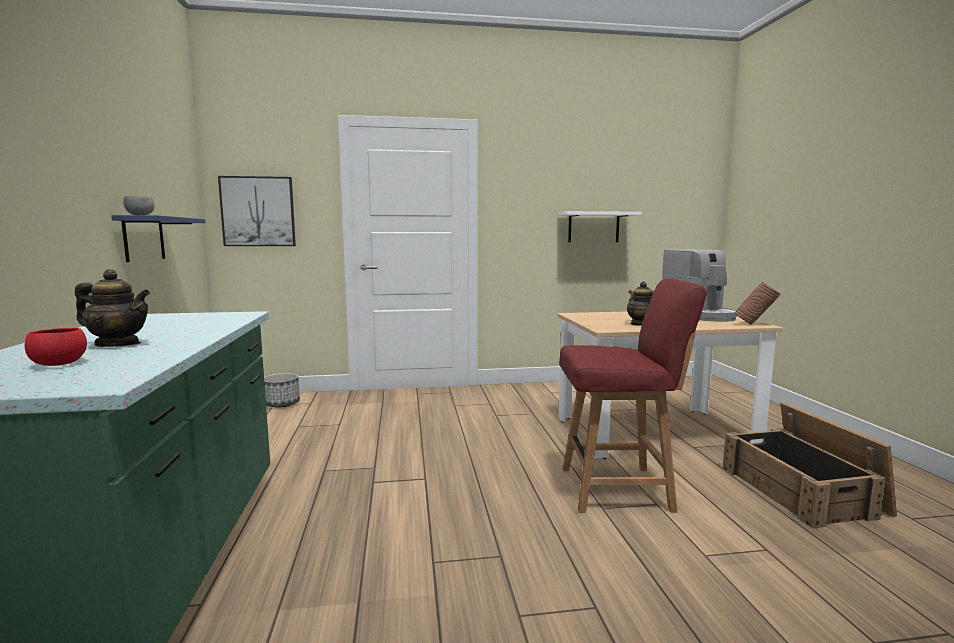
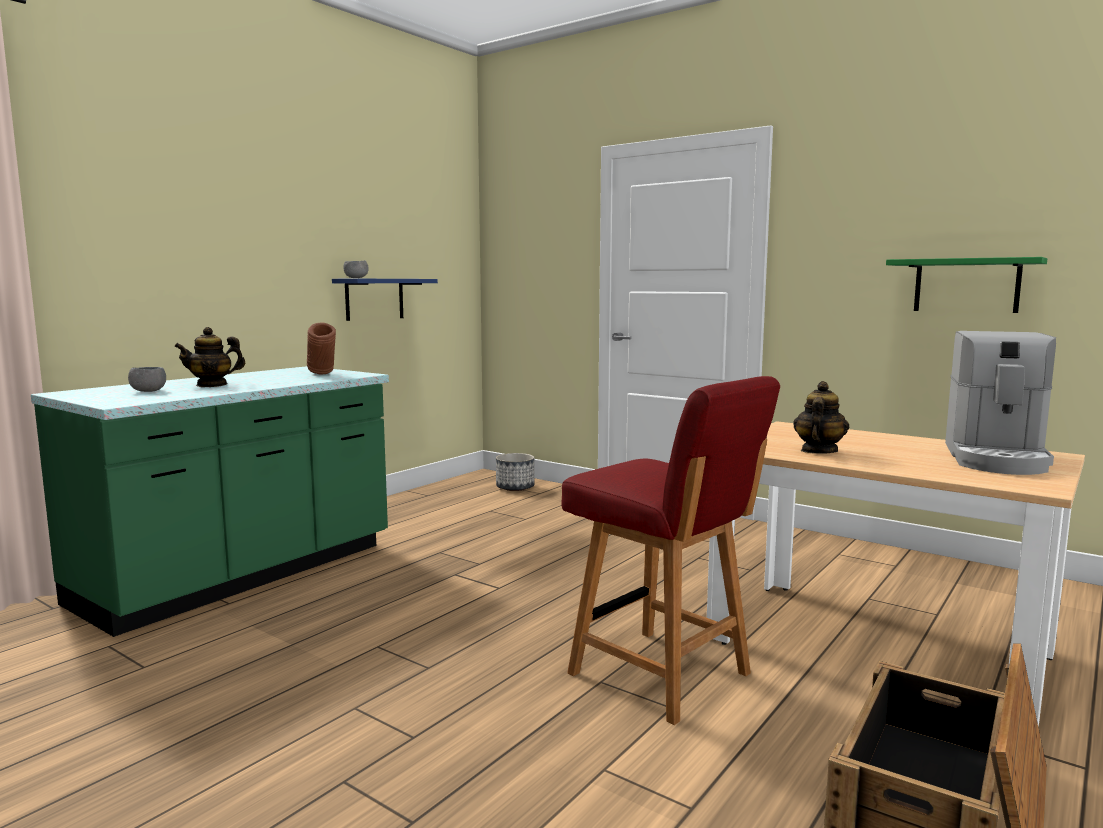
camera: 45 degrees right, 0 degrees up
red bowl [25,328,87,366] -> grey bowl [128,367,166,392]
teapot [75,269,150,347] -> teapot turned 105 degrees clockwise [174,327,245,387]
picture [218,176,296,246] -> none
white shelf [558,211,642,242] -> green shelf [886,257,1047,313]
brown vase [734,282,781,325] -> brown vase moved to [307,323,336,375]

